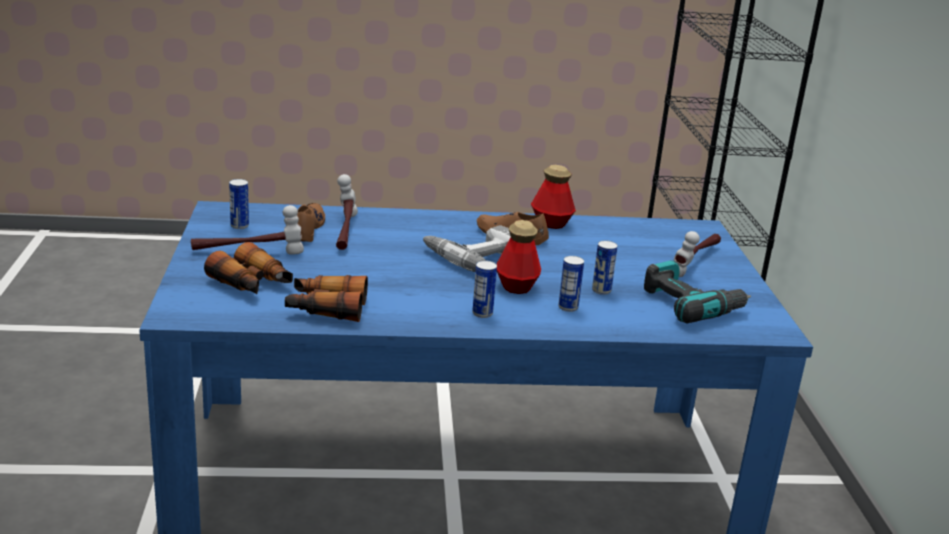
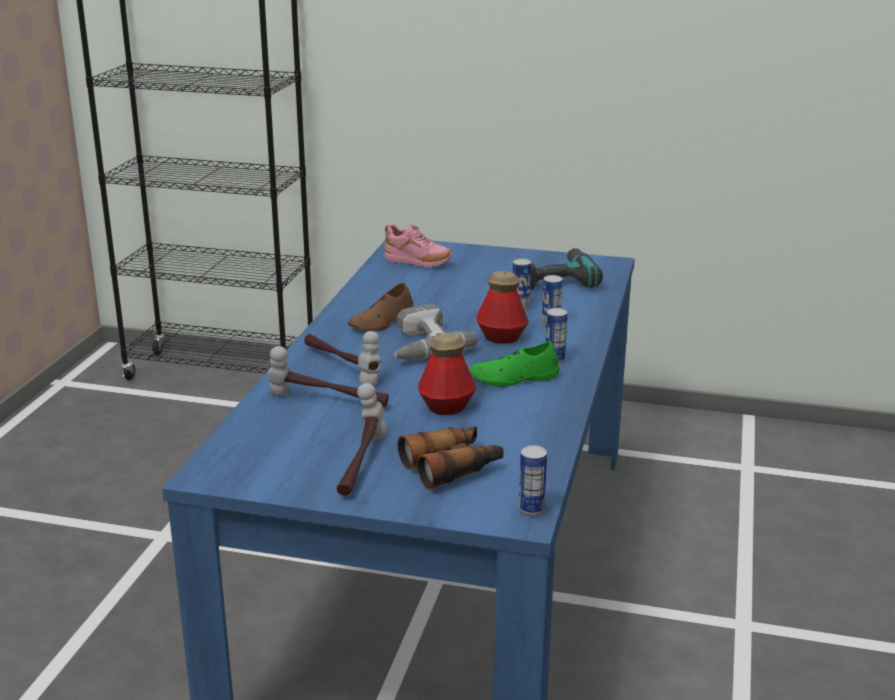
camera: 70 degrees left, 0 degrees up
can [229,179,249,229] -> can moved to [519,445,547,516]
binoculars [285,275,368,322] -> none
brown shoe [297,203,325,242] -> none
bottle [531,165,576,229] -> bottle moved to [418,333,477,415]
hammer [674,231,721,277] -> hammer moved to [304,331,381,386]
none -> pink shoe [384,224,452,267]
none -> green shoe [469,342,559,387]

